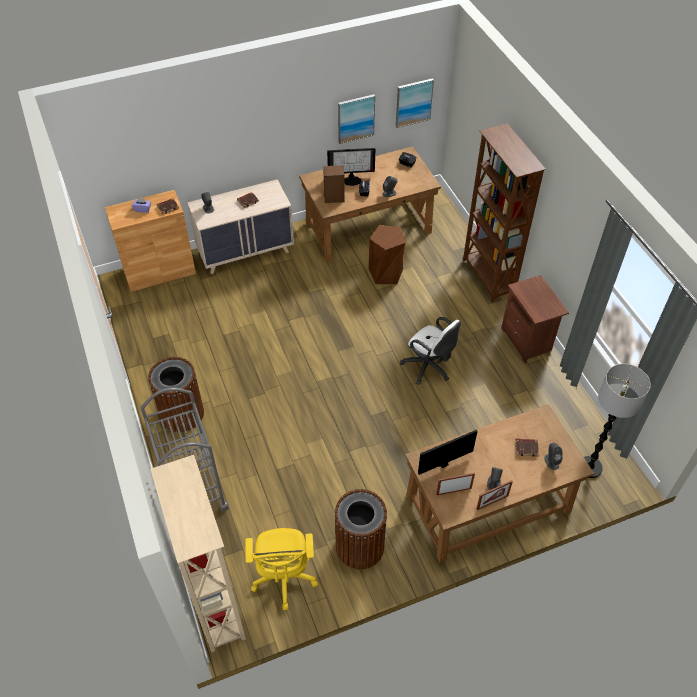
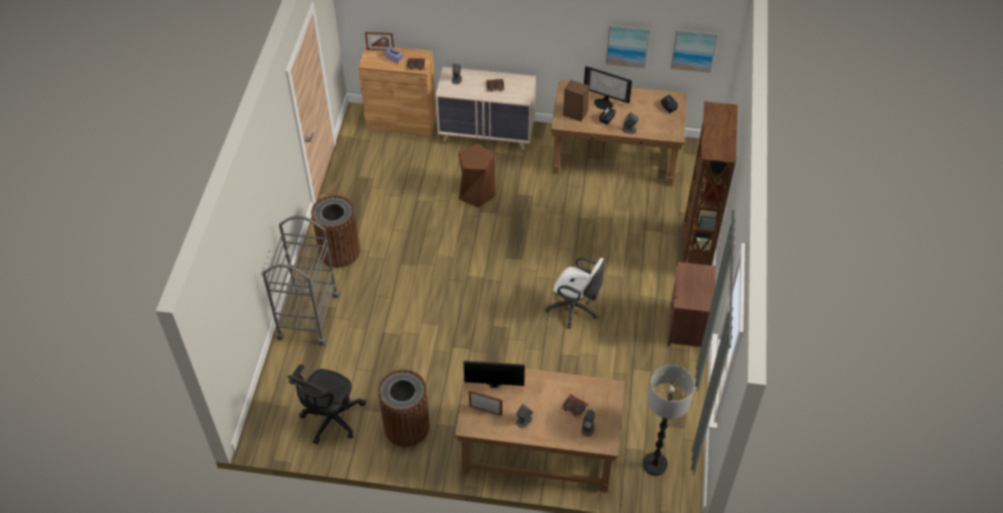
camera: 30 degrees right, 0 degrees up
beige bookcase [150,455,246,652] -> none
yellow office chair [245,528,318,610] -> black office chair [287,364,366,444]
brown stool [369,225,405,284] -> brown stool moved to [458,143,495,208]
white office chair [400,317,461,385] -> white office chair turned 45 degrees counterclockwise [545,257,605,329]
picture frame [476,480,513,510] -> picture frame moved to [365,32,394,51]

